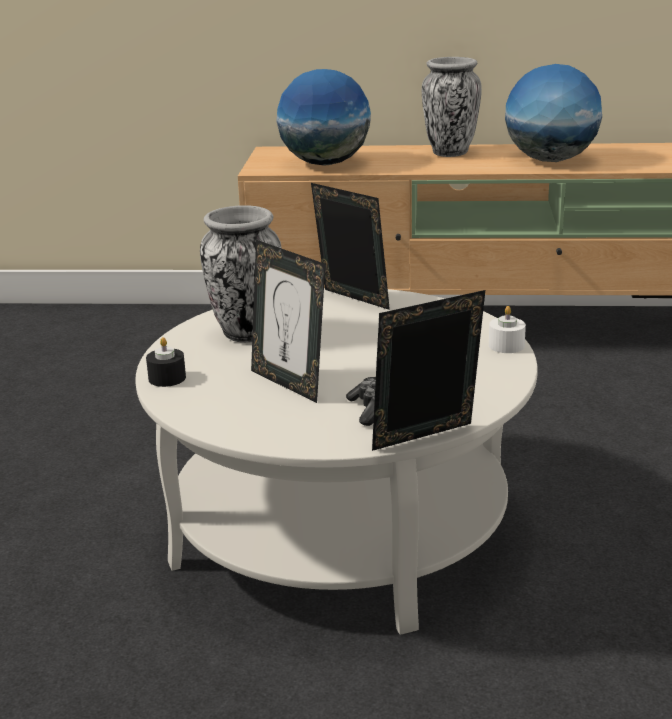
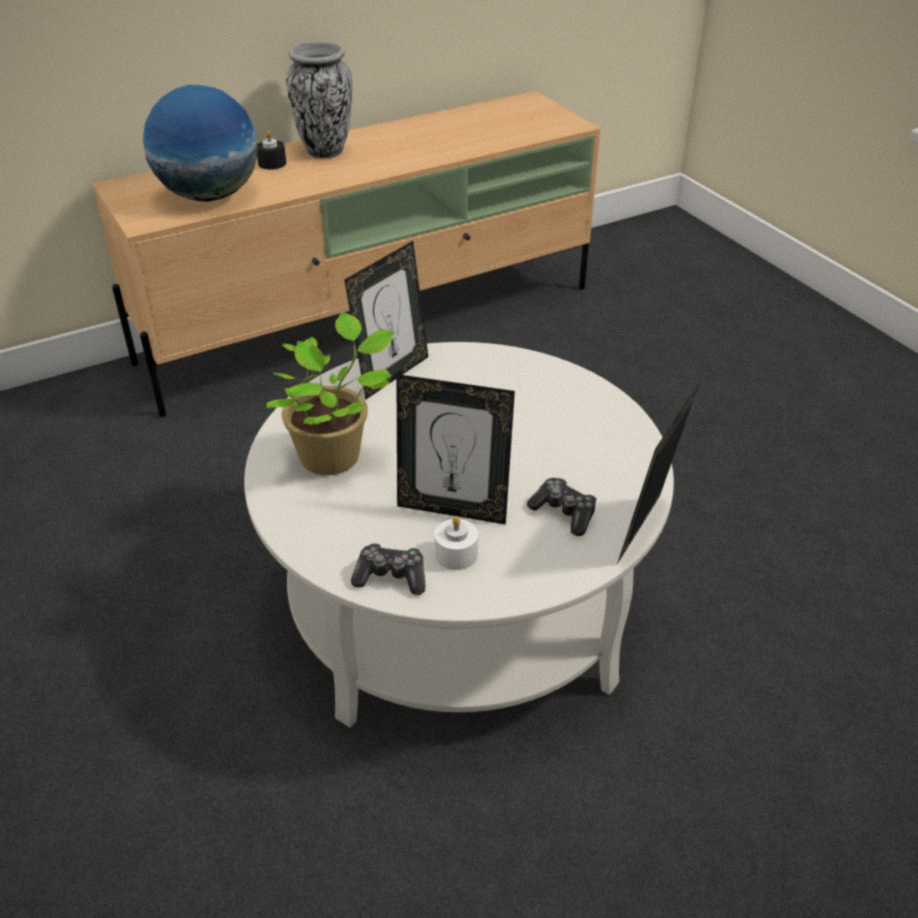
camera: 35 degrees left, 15 degrees up
black candle [146,337,186,387] -> black candle moved to [257,131,286,169]
vase [200,205,281,343] -> potted plant [266,312,395,475]
picture frame [311,183,390,310] -> picture frame turned 120 degrees clockwise [344,241,428,399]
white candle [489,306,526,353] -> white candle moved to [434,516,478,570]
globe [505,64,602,162] -> none
none -> game controller [351,543,425,595]

